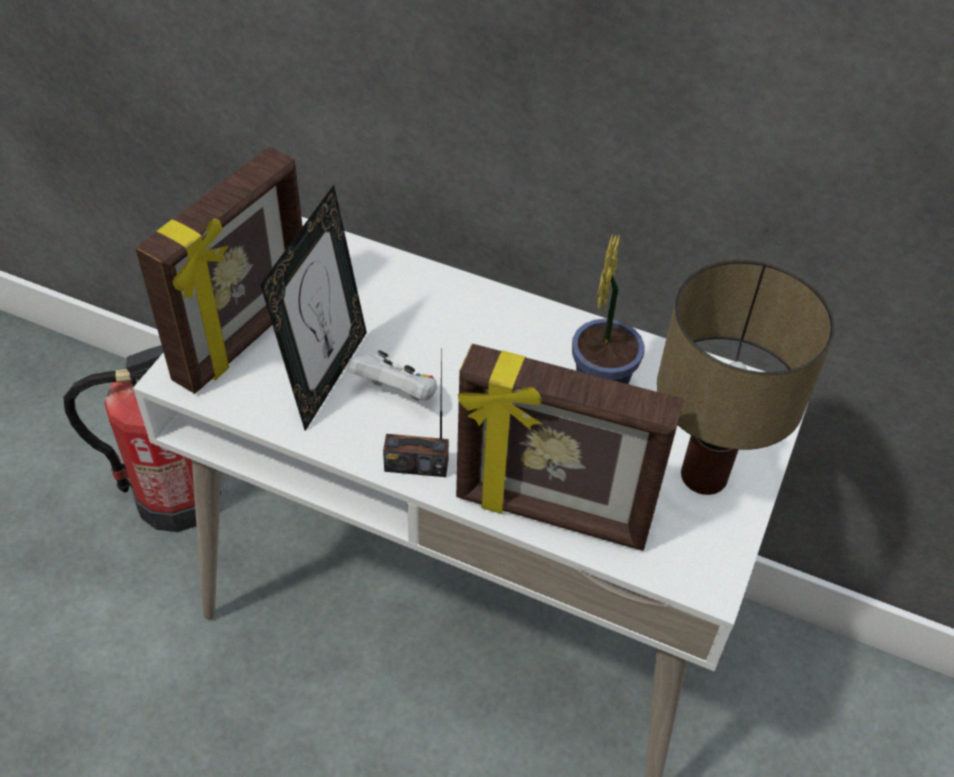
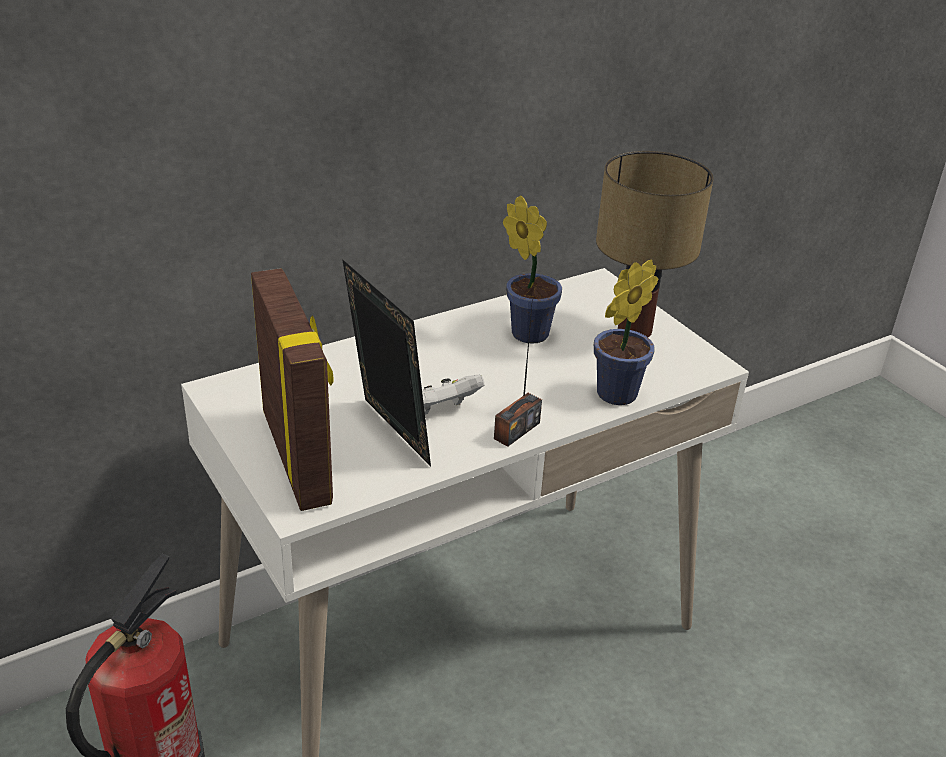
camera: 55 degrees left, 15 degrees down
picture frame [456,344,684,551] -> potted plant [594,259,658,405]

